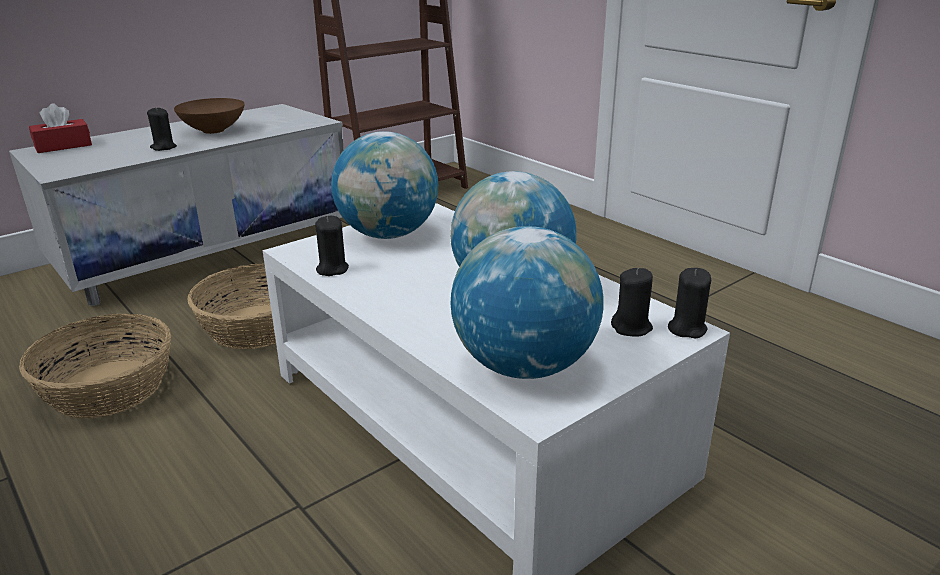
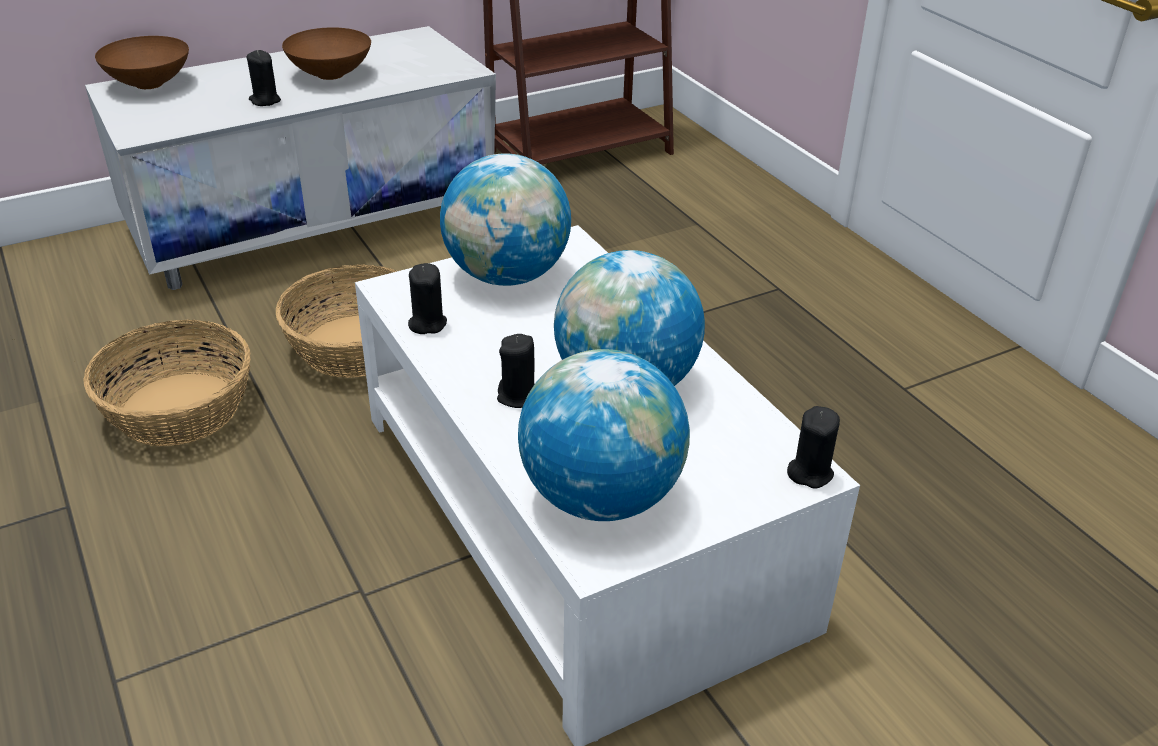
camera: 10 degrees right, 10 degrees up
red tissue box [29,103,92,153] -> brown bowl [95,36,189,89]
black candle [611,268,653,337] -> black candle moved to [497,334,534,408]

